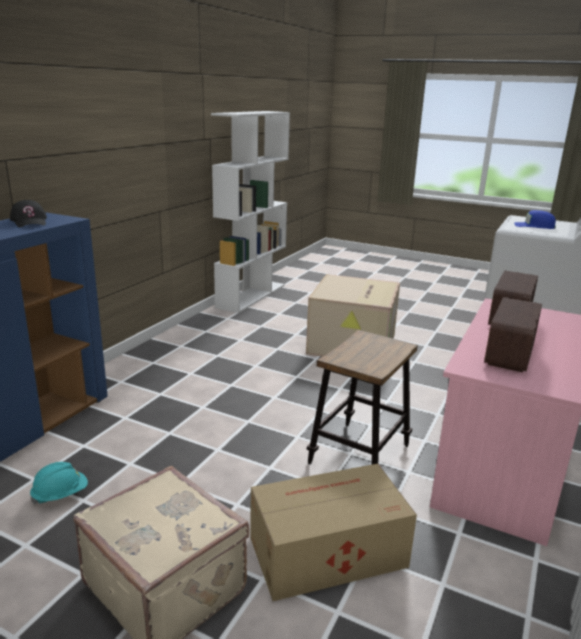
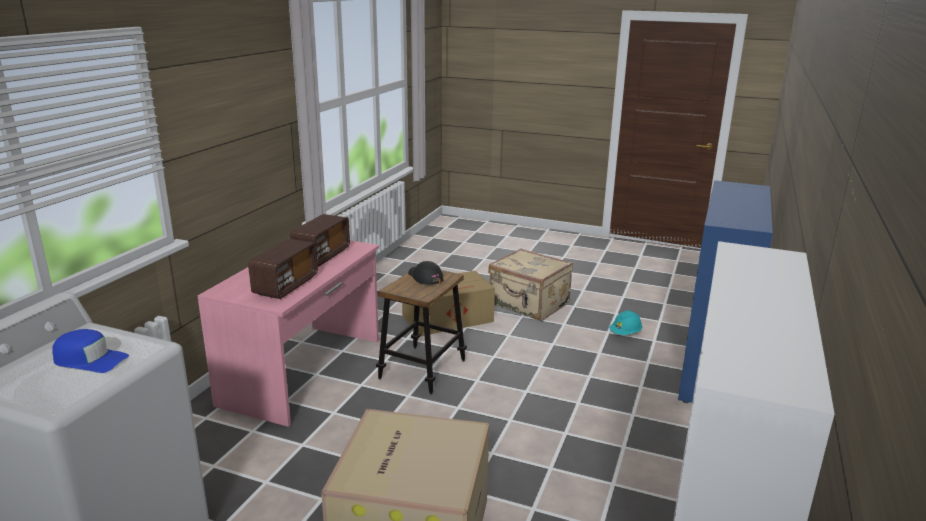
camera: 175 degrees right, 0 degrees up
black cap [10,200,47,227] -> black cap moved to [408,261,443,285]

